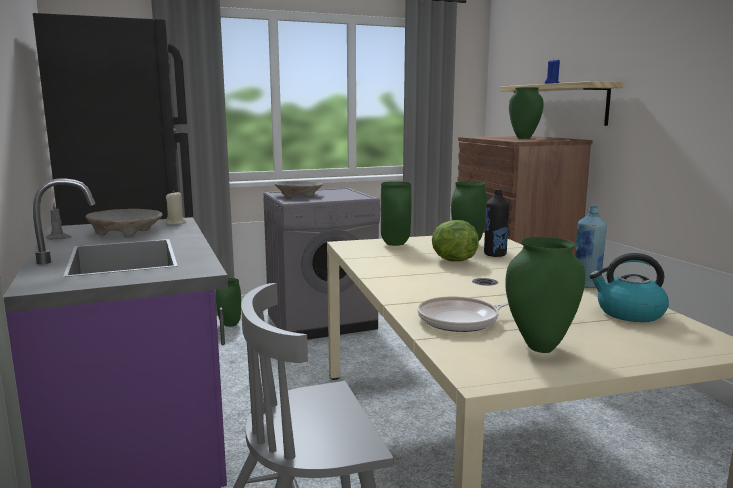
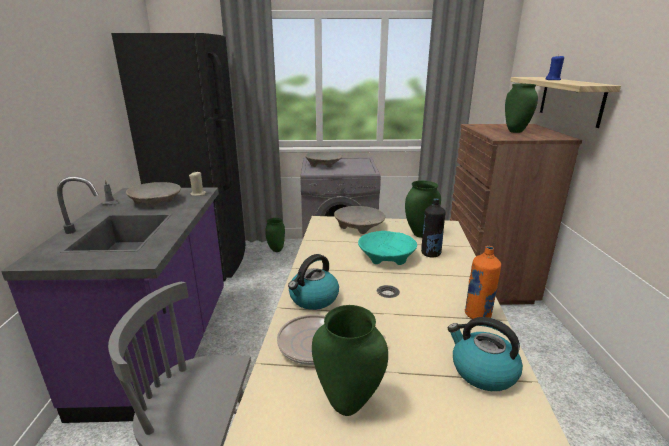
camera: 20 degrees right, 10 degrees up
green vase [381,181,412,246] -> beige bowl [334,206,385,234]
lettuce [432,220,479,261] -> turquoise bowl [358,231,417,265]
blue bottle [575,206,607,288] -> orange bottle [465,246,501,319]
none -> kettle [288,254,339,310]

